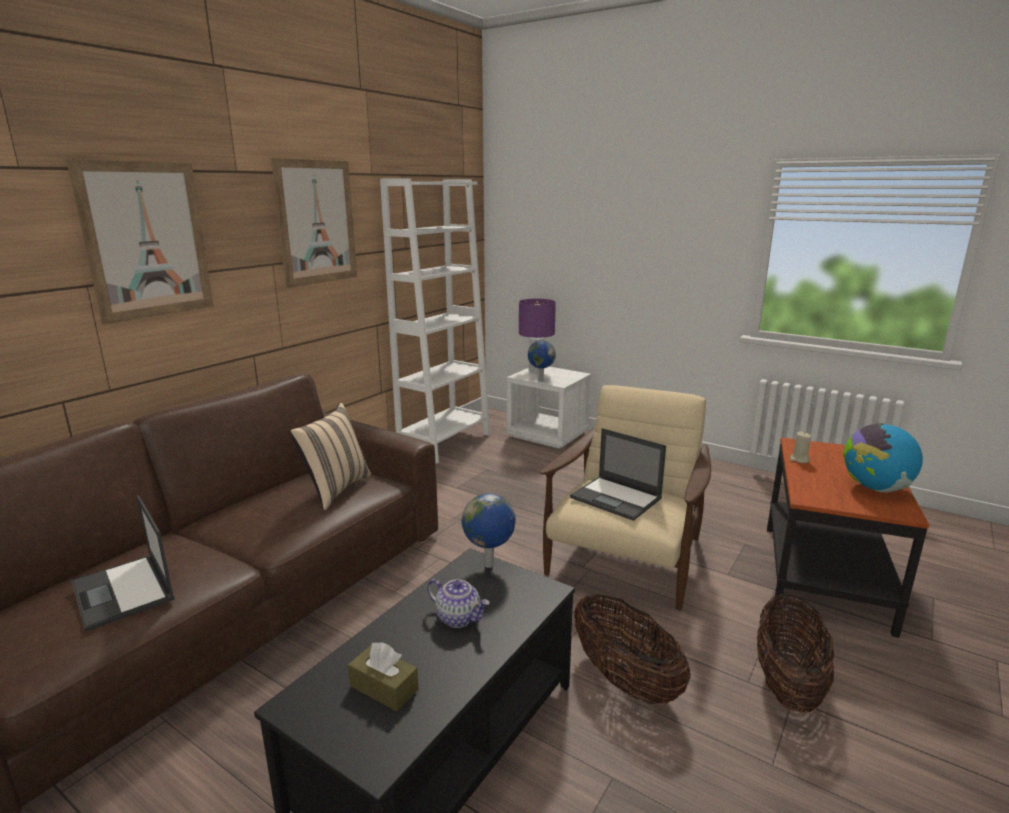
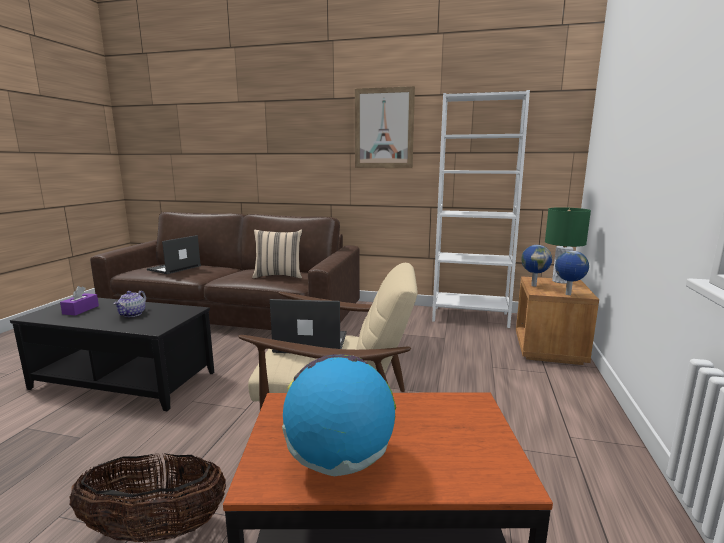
camera: 70 degrees right, 5 degrees down
picture [66,159,214,324] -> none
brown tissue box [348,642,419,711] -> purple tissue box [60,286,99,316]
globe [462,493,516,568] -> globe moved to [555,251,589,295]
white nightstand [507,367,591,449] -> brown nightstand [516,276,599,365]
purple table lamp [519,299,556,372] -> green table lamp [545,207,591,283]
laptop [570,428,666,521] -> laptop turned 75 degrees clockwise [270,299,347,353]
basket [574,593,691,705] -> none
beige candle [790,431,812,463] -> none

